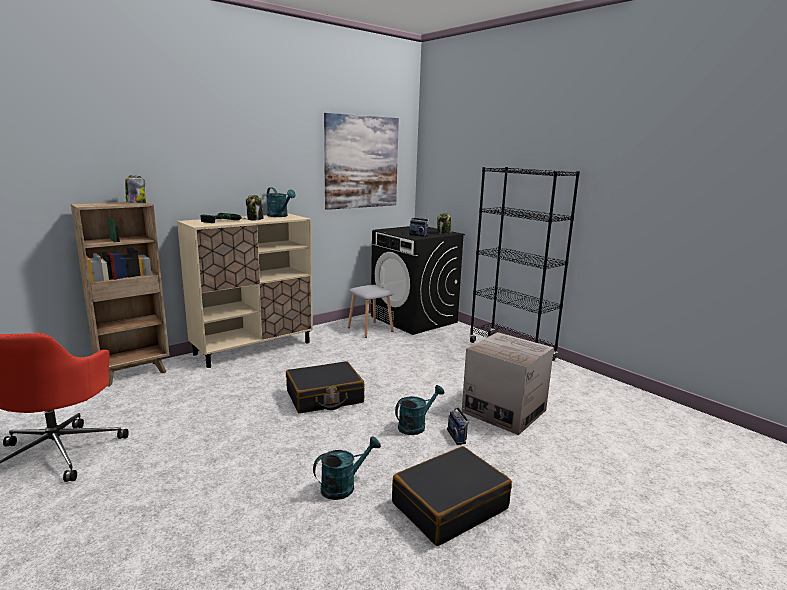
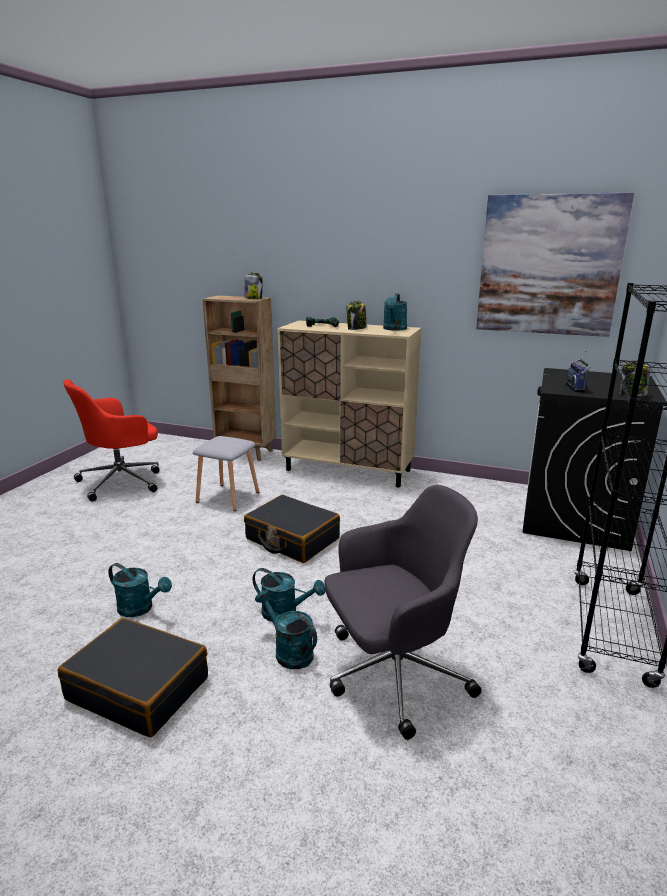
camera: 60 degrees right, 5 degrees up
grey stool [348,285,394,338] -> grey stool moved to [193,436,259,511]
radio [447,407,469,445] -> turquoise watering can [255,590,317,669]
cardboard box [462,332,554,435] -> grey office chair [324,485,481,740]

